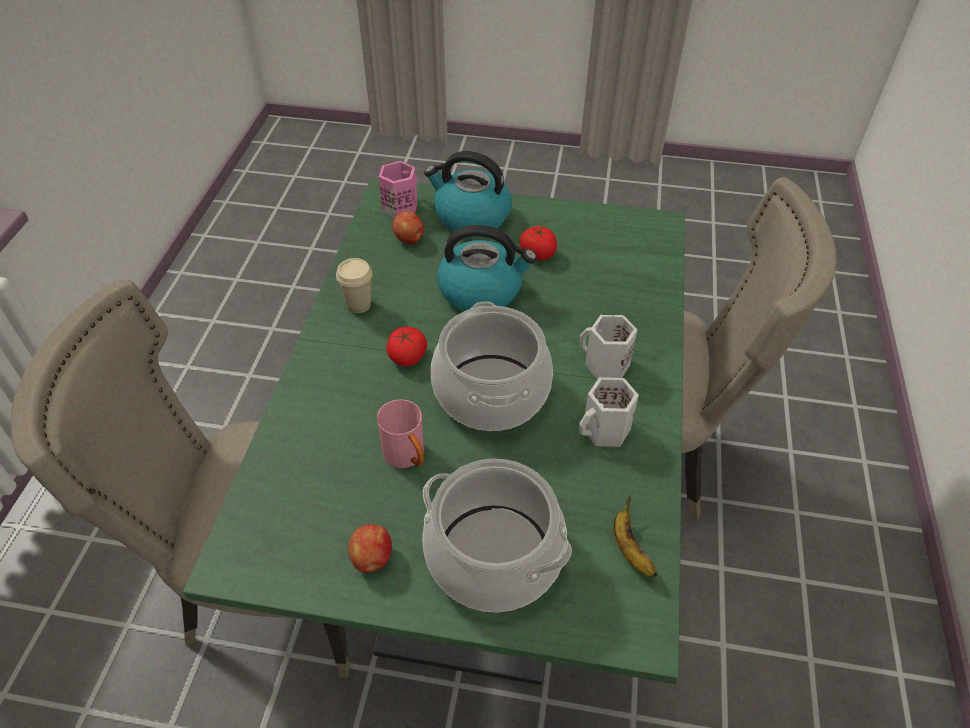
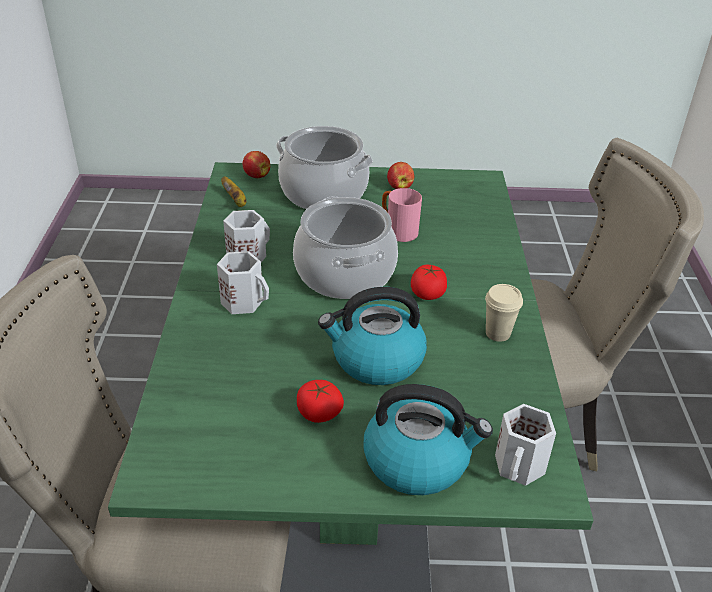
camera: 170 degrees right, 10 degrees down
pink mug [379,161,418,218] -> white mug [495,404,556,486]
apple [392,211,424,244] -> apple moved to [243,151,270,179]

